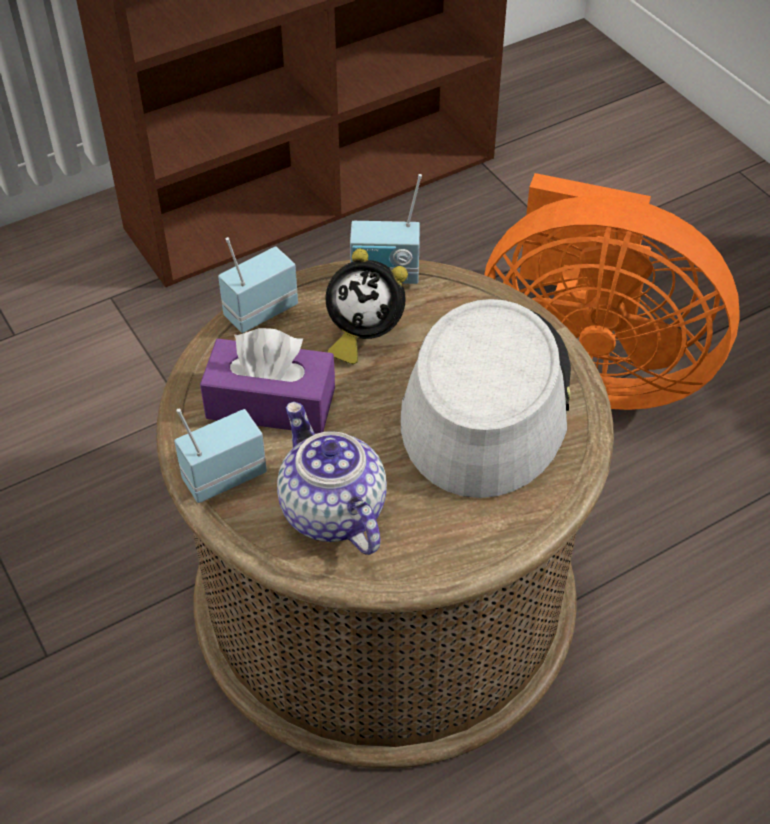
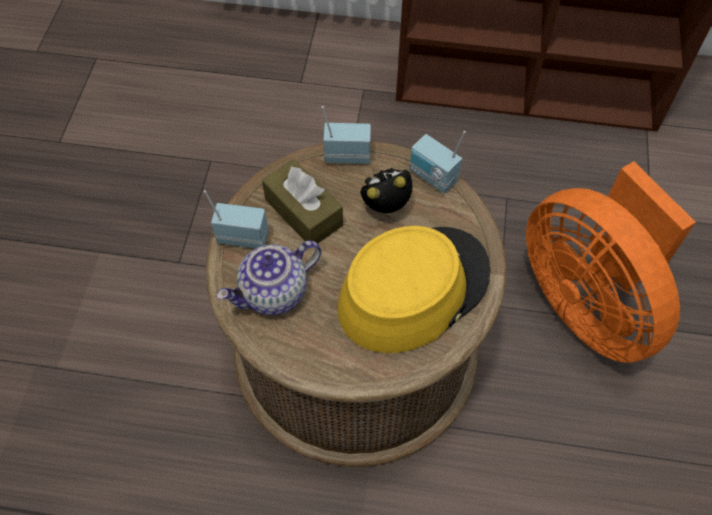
camera: 40 degrees right, 10 degrees up
purple tissue box [200,328,335,434] -> brown tissue box [262,159,343,244]
teapot [277,402,387,555] -> teapot turned 135 degrees counterclockwise [216,241,322,315]
alarm clock [326,249,408,364] -> alarm clock turned 105 degrees clockwise [360,168,412,213]
grey hat [401,299,571,498] -> yellow hat [337,226,490,353]

